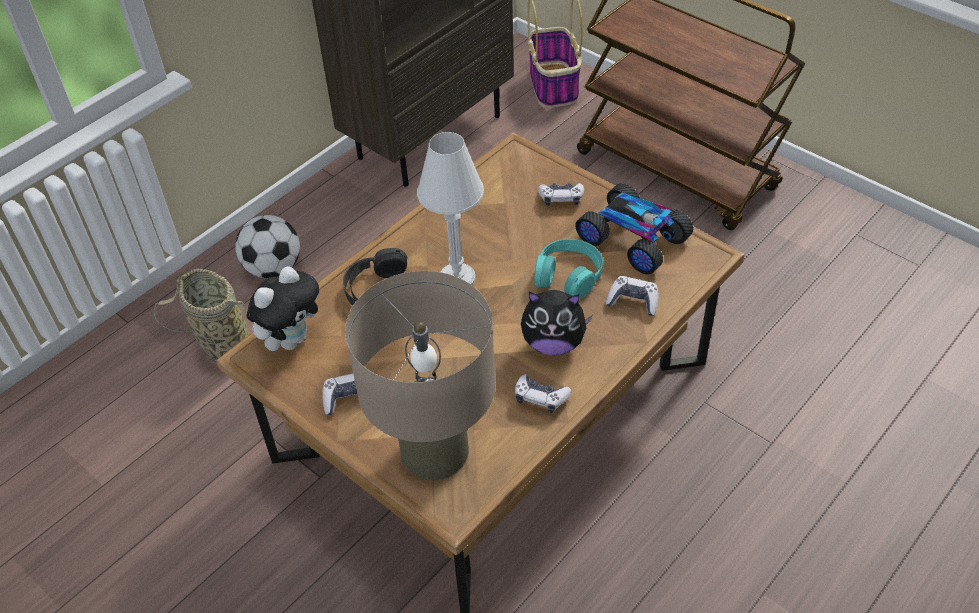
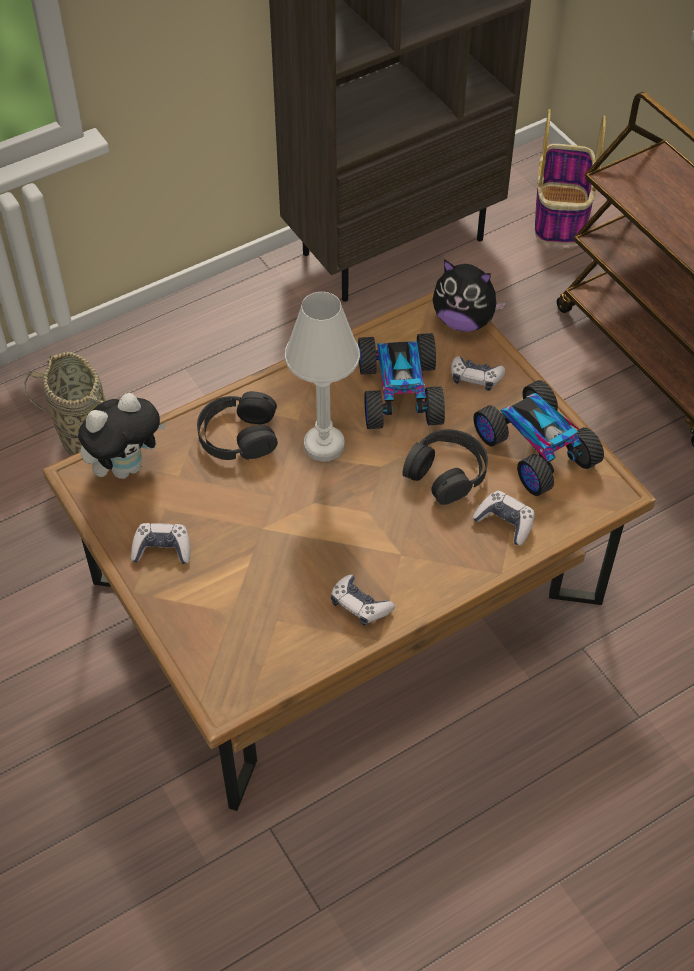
camera: 15 degrees right, 5 degrees up
football [235,215,300,278] -> none
beige table lamp [345,271,496,480] -> none
plush toy [521,290,592,355] -> plush toy moved to [433,259,506,332]
turquoise headphones [534,239,603,300] -> black headphones [402,429,488,505]
none -> toy car [358,333,445,429]

